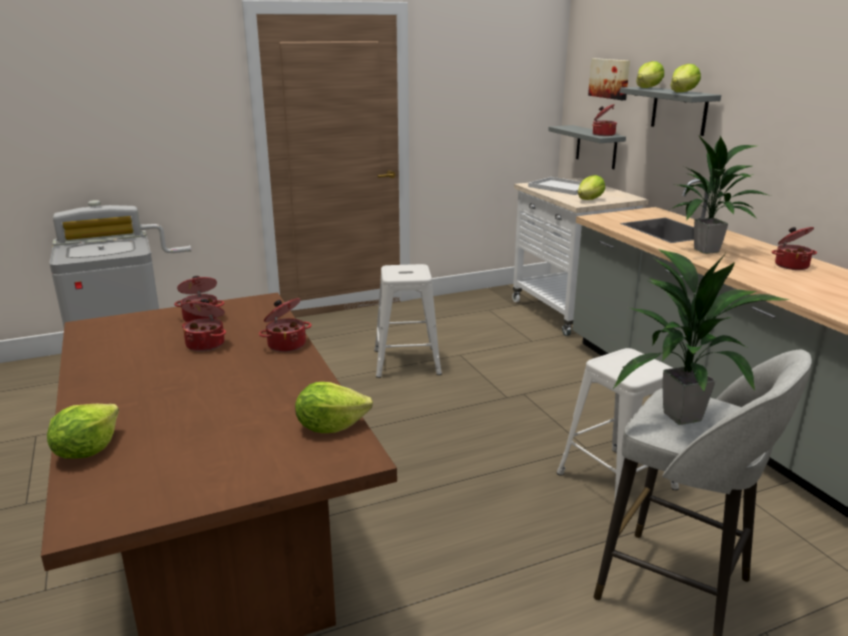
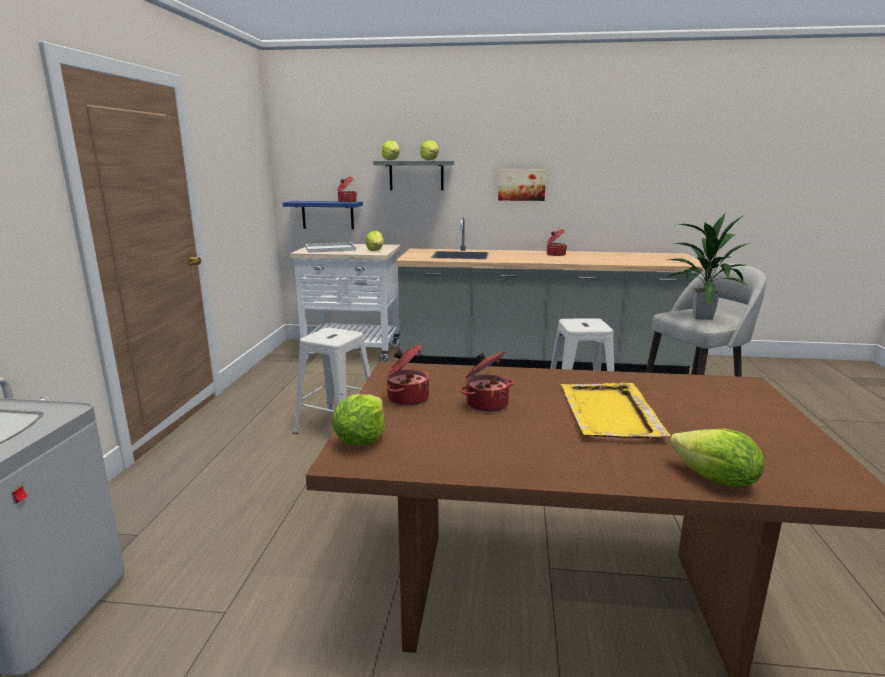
camera: 60 degrees left, 5 degrees down
cooking pot [259,298,312,352] -> none
lettuce [295,382,373,433] -> lettuce moved to [332,394,385,445]
grey shelf [548,125,626,169] -> blue shelf [283,201,363,229]
picture [588,58,630,100] -> picture moved to [498,169,546,201]
potted plant [669,135,771,254] -> none
none -> yellow tray [561,382,671,438]

